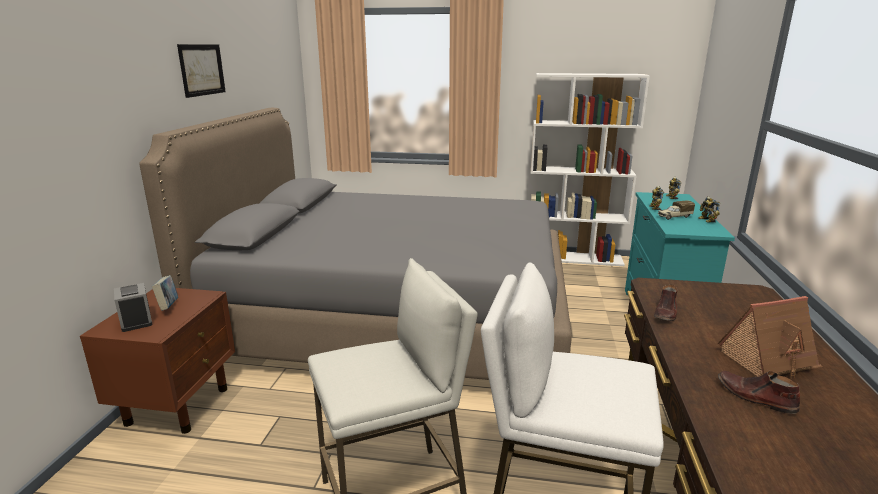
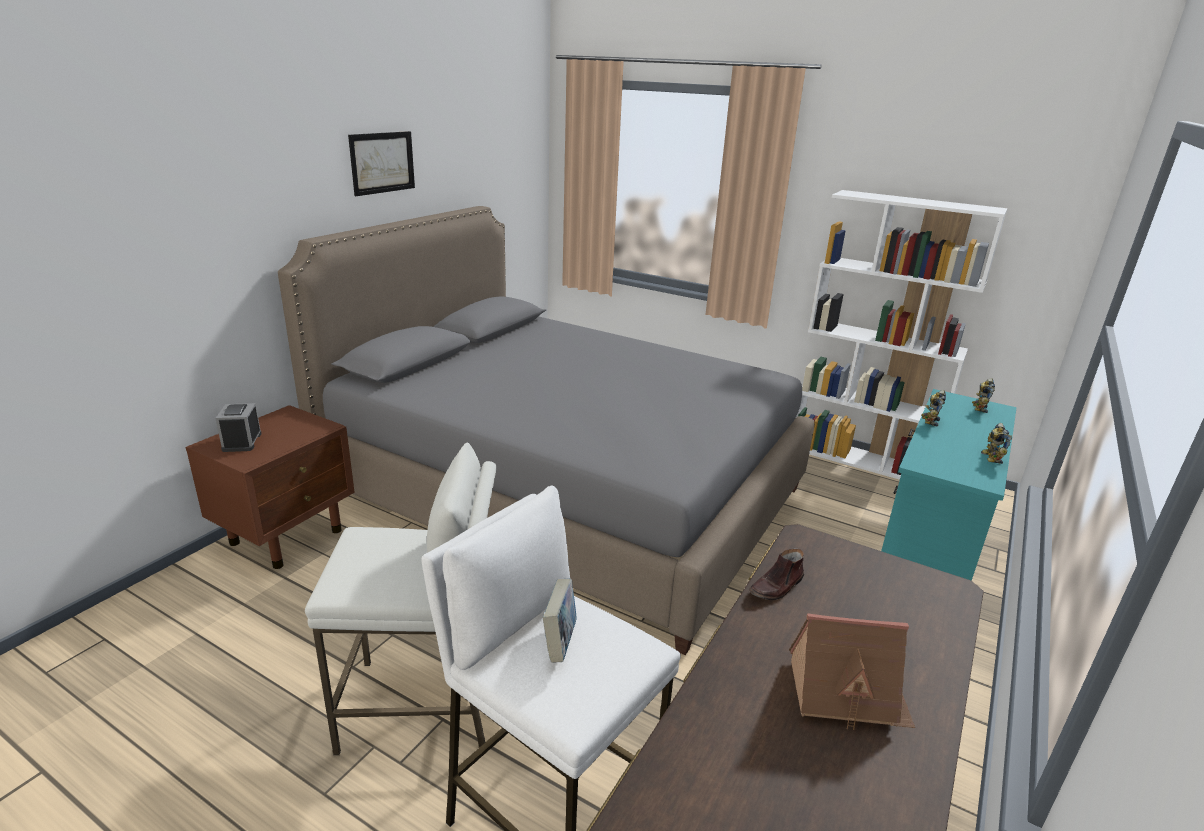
camera: 20 degrees right, 5 degrees up
book [152,275,178,311] -> book moved to [543,579,577,663]
toy truck [658,201,695,220] -> none
brown shoe [718,371,800,414] -> none

